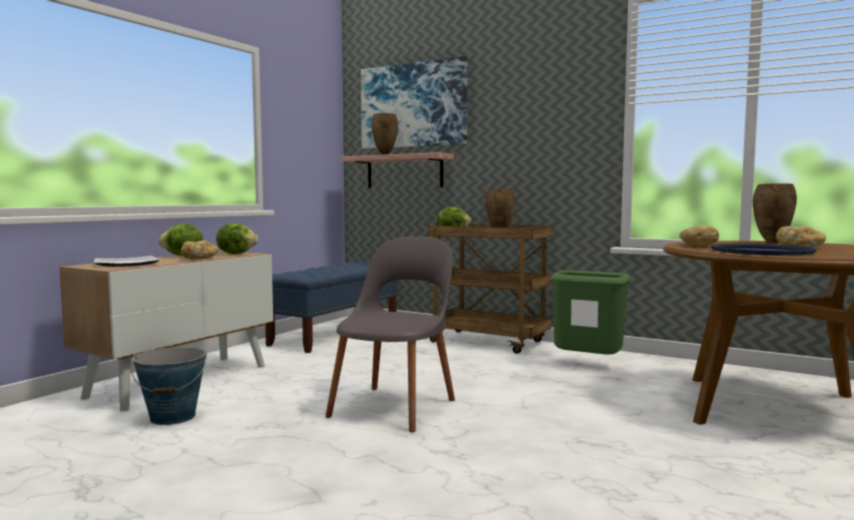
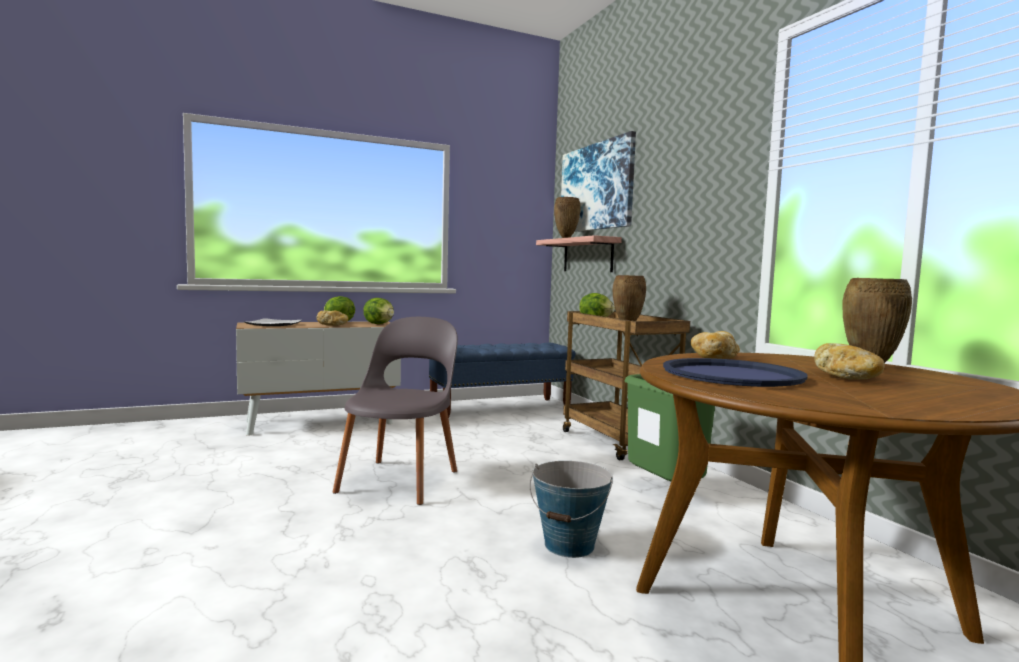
camera: 35 degrees right, 0 degrees up
bucket [131,347,207,425] -> bucket moved to [530,461,613,558]
grey chair [325,236,455,432] -> grey chair turned 45 degrees counterclockwise [333,317,458,505]

